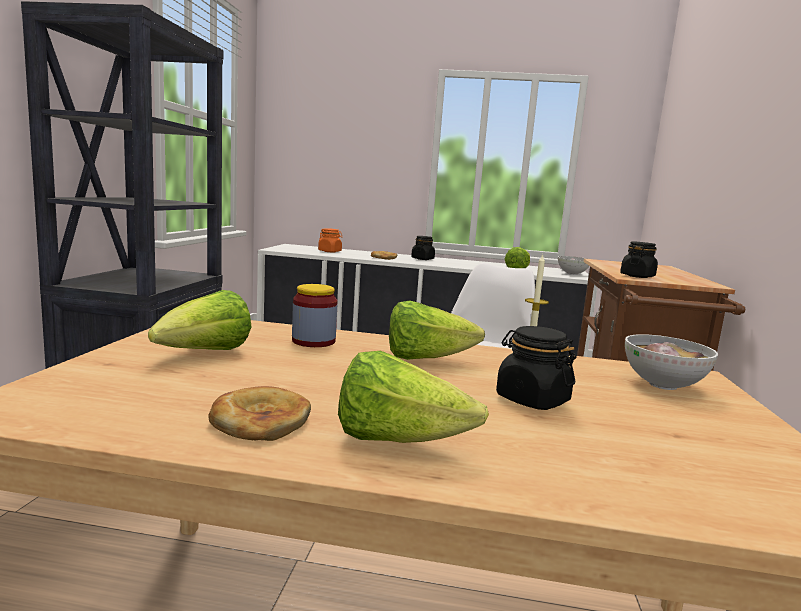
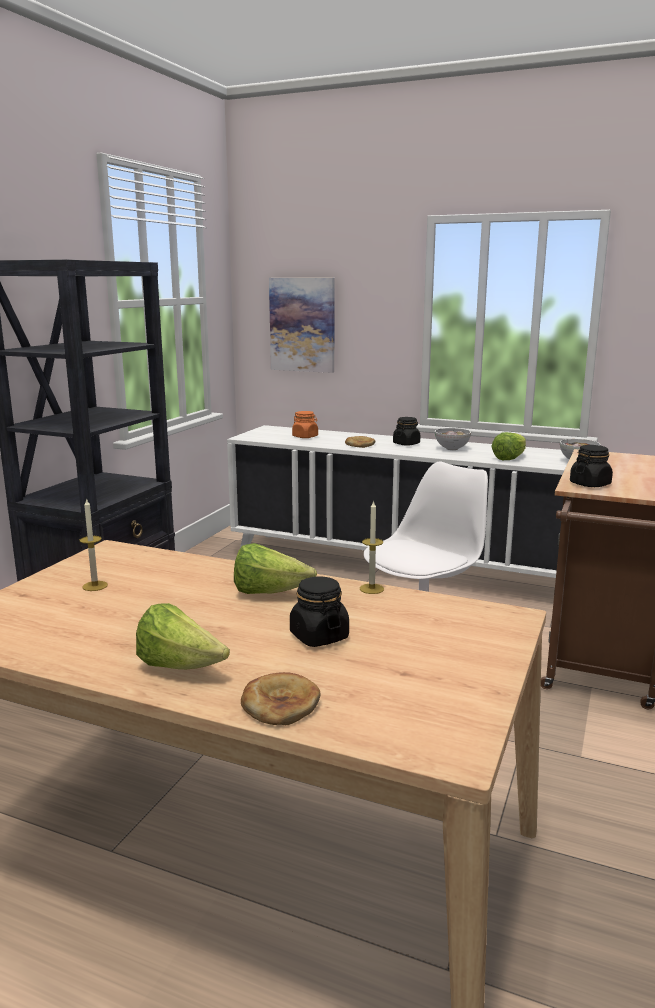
camera: 15 degrees right, 5 degrees up
lettuce [148,290,251,350] -> candle [79,498,108,591]
bread [208,386,311,441] -> bread moved to [241,672,320,725]
jar [292,284,338,347] -> none
bowl [625,334,718,390] -> bowl moved to [435,428,471,450]
none -> picture [269,278,335,373]

